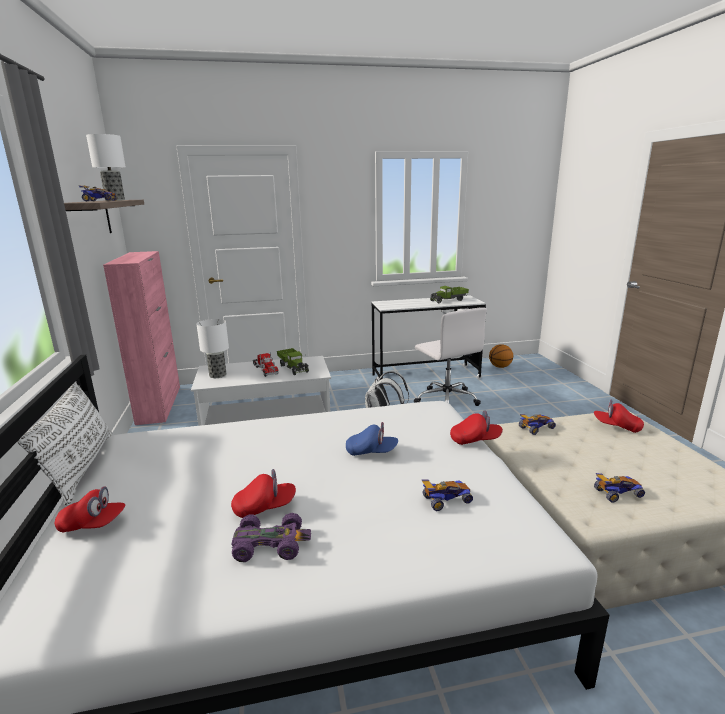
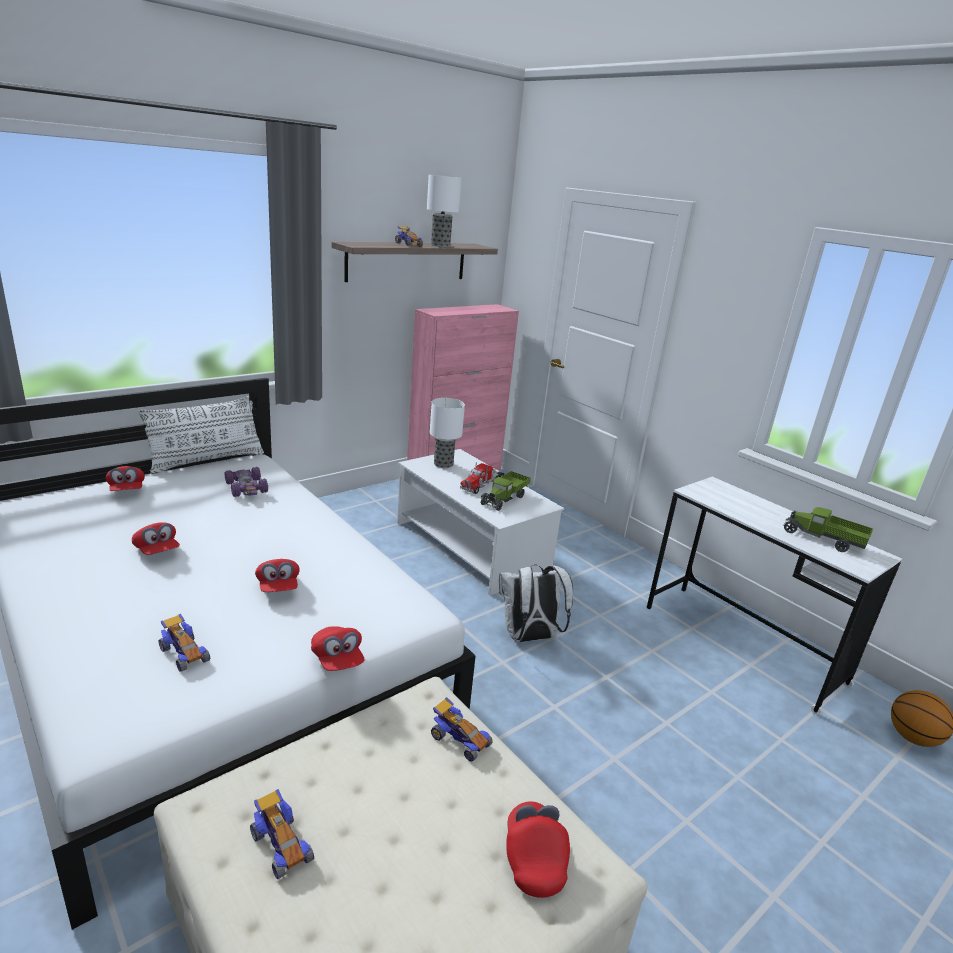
camera: 60 degrees right, 5 degrees up
purple toy car [231,513,311,562] -> purple toy car moved to [225,467,268,497]
blue cap [346,422,398,456] -> red cap [255,559,300,592]
white office chair [414,308,487,406] -> none

